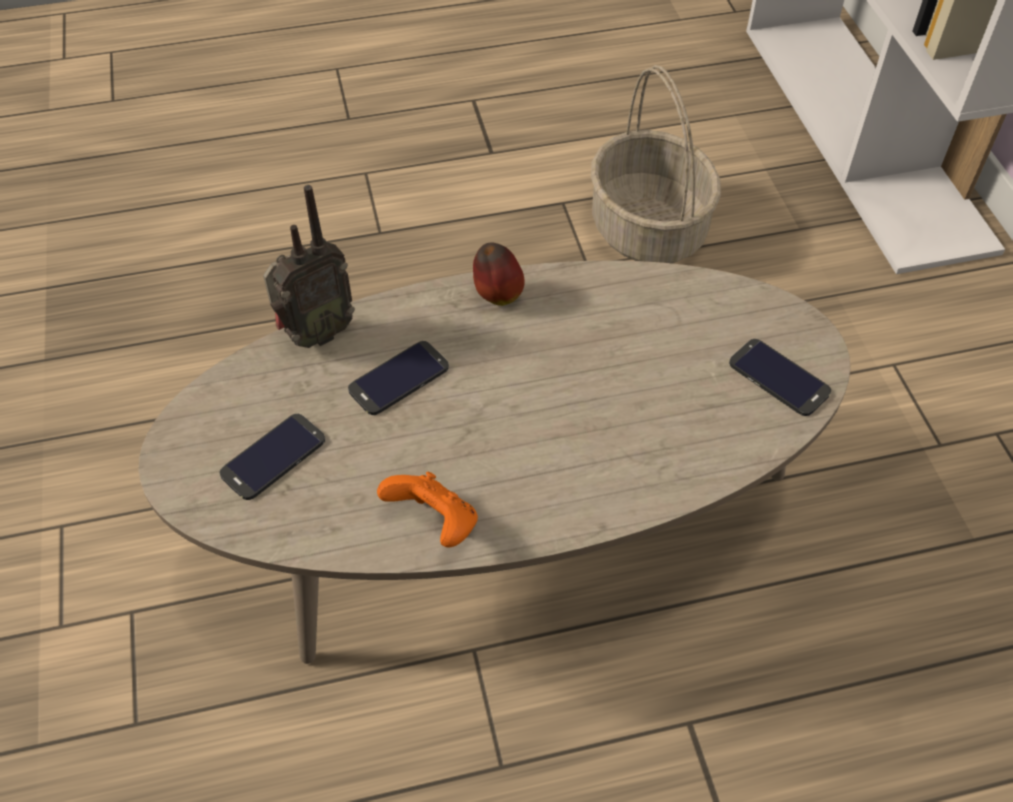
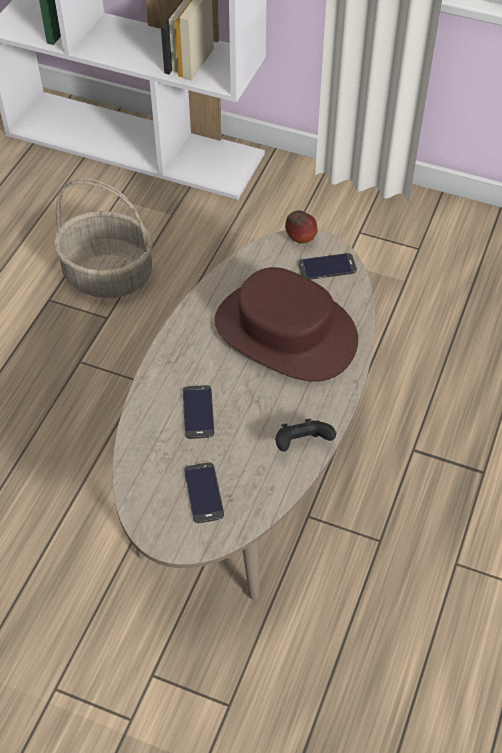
camera: 55 degrees left, 0 degrees up
radio [263,185,355,348] -> none
orange game controller [377,472,478,548] -> black game controller [276,419,336,451]
apple [473,243,525,306] -> apple moved to [285,210,317,244]
none -> brown hat [214,267,358,382]

